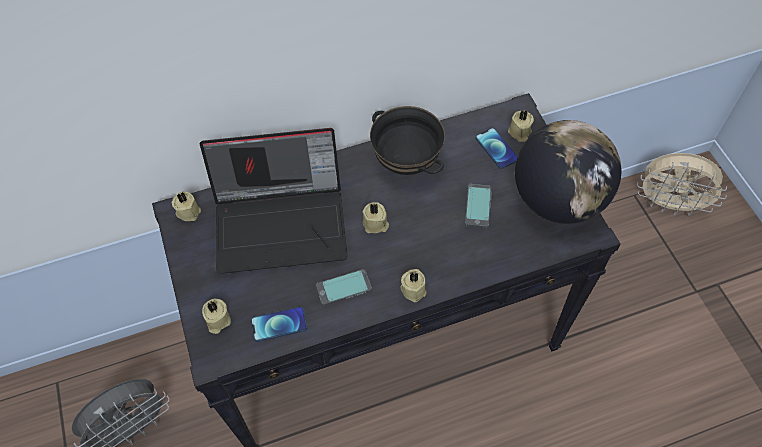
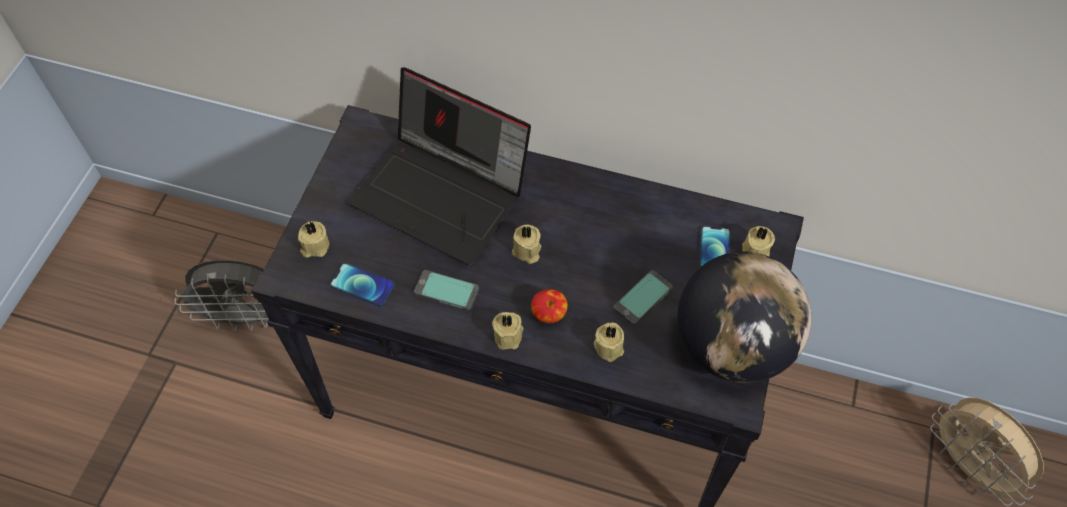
camera: 35 degrees right, 0 degrees up
beige candle [172,191,201,221] -> beige candle moved to [594,322,624,362]
black bowl [370,106,445,175] -> none
none -> apple [531,289,568,323]

